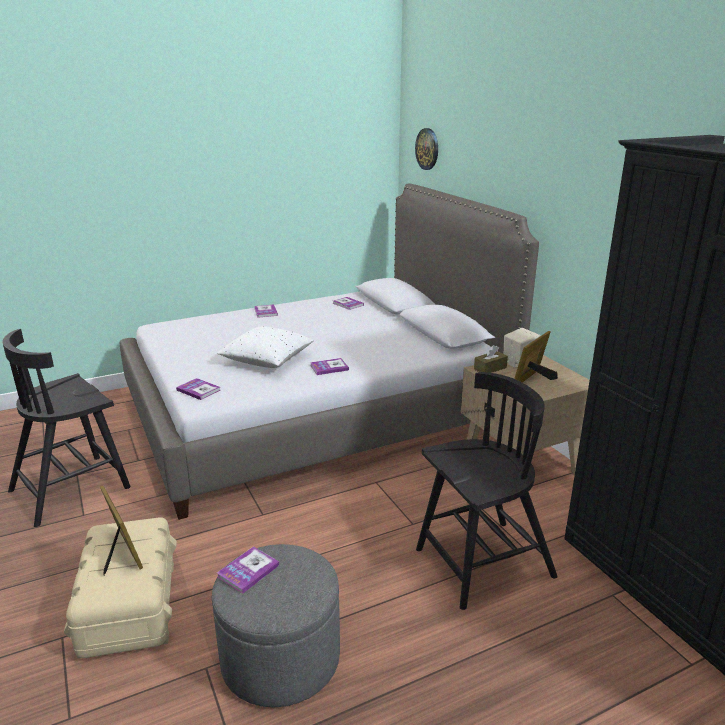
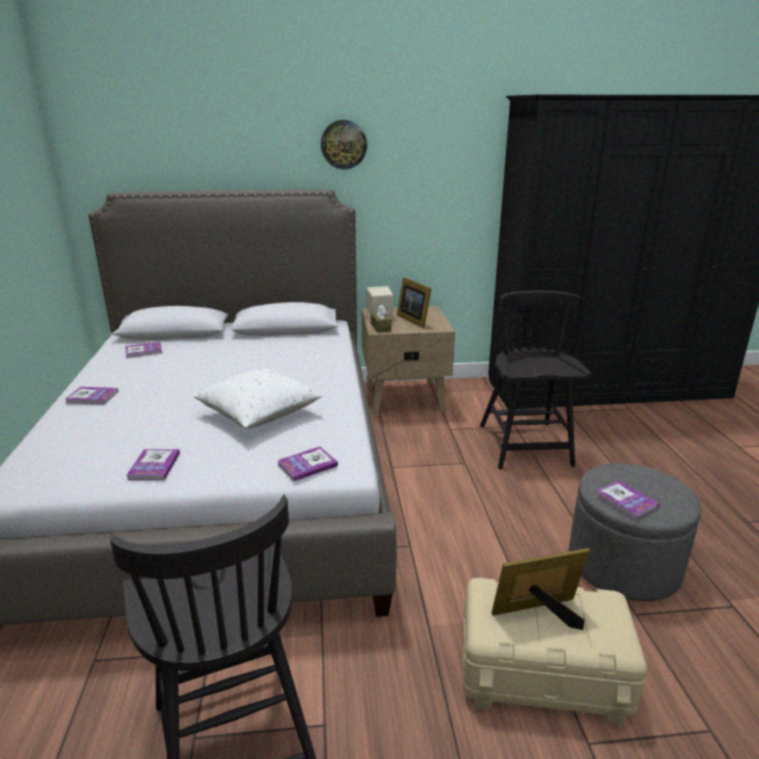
camera: 70 degrees left, 0 degrees up
book [310,358,349,375] -> book moved to [126,449,180,480]
wall clock [415,128,438,170] -> wall clock moved to [321,120,367,169]

